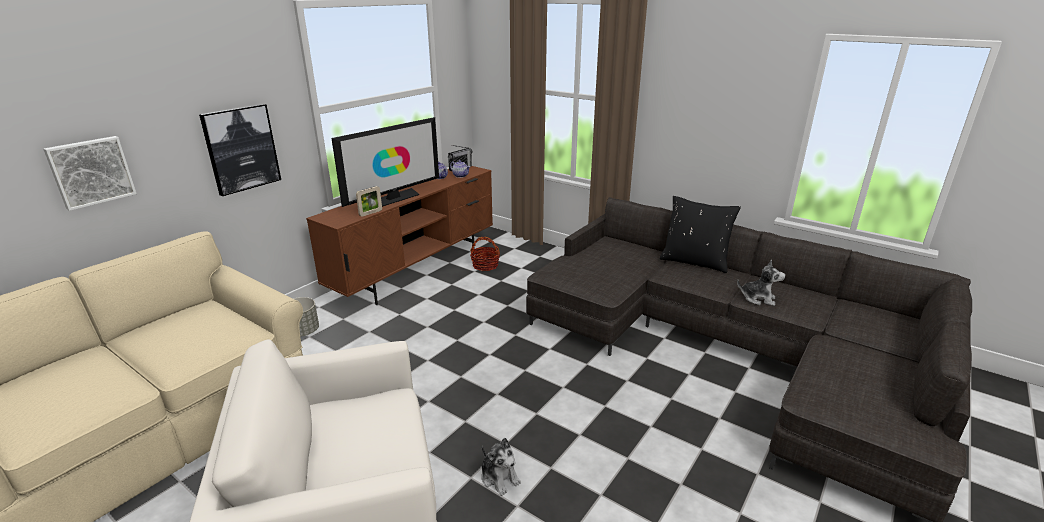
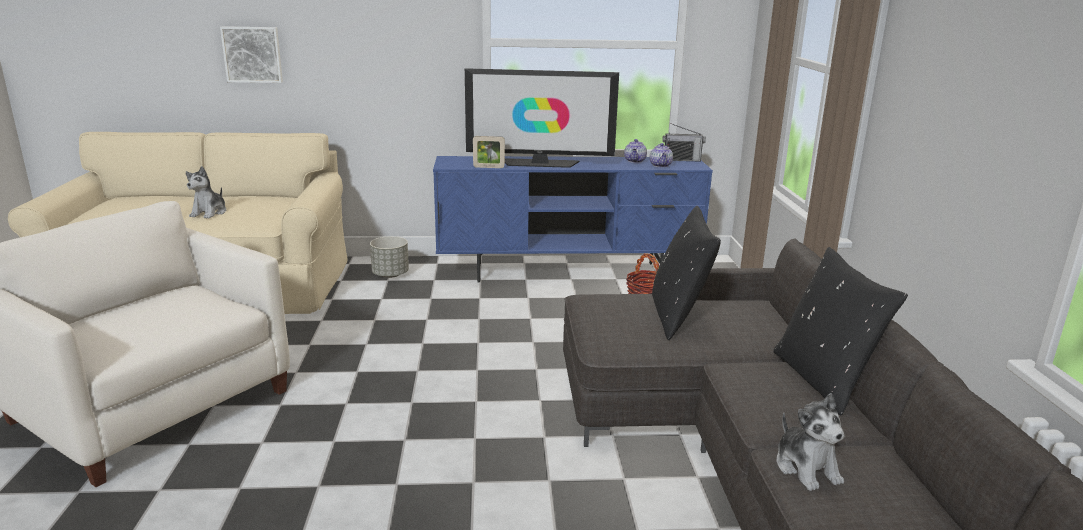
camera: 50 degrees right, 5 degrees down
picture [199,104,281,196] -> none
brown tv stand [306,166,493,305] -> blue tv stand [433,156,713,283]
plush toy [481,438,521,496] -> plush toy moved to [186,166,226,219]
none -> black pillow [652,206,721,340]

